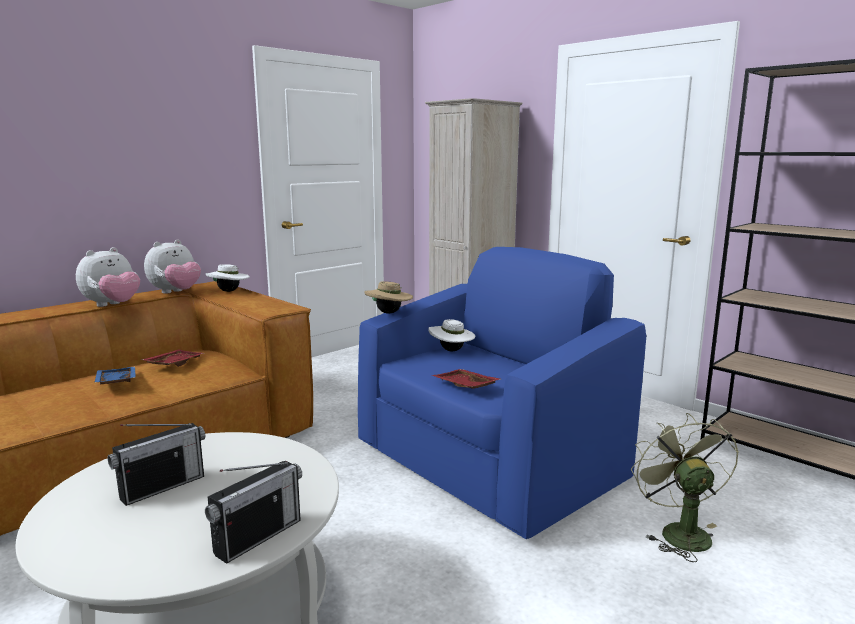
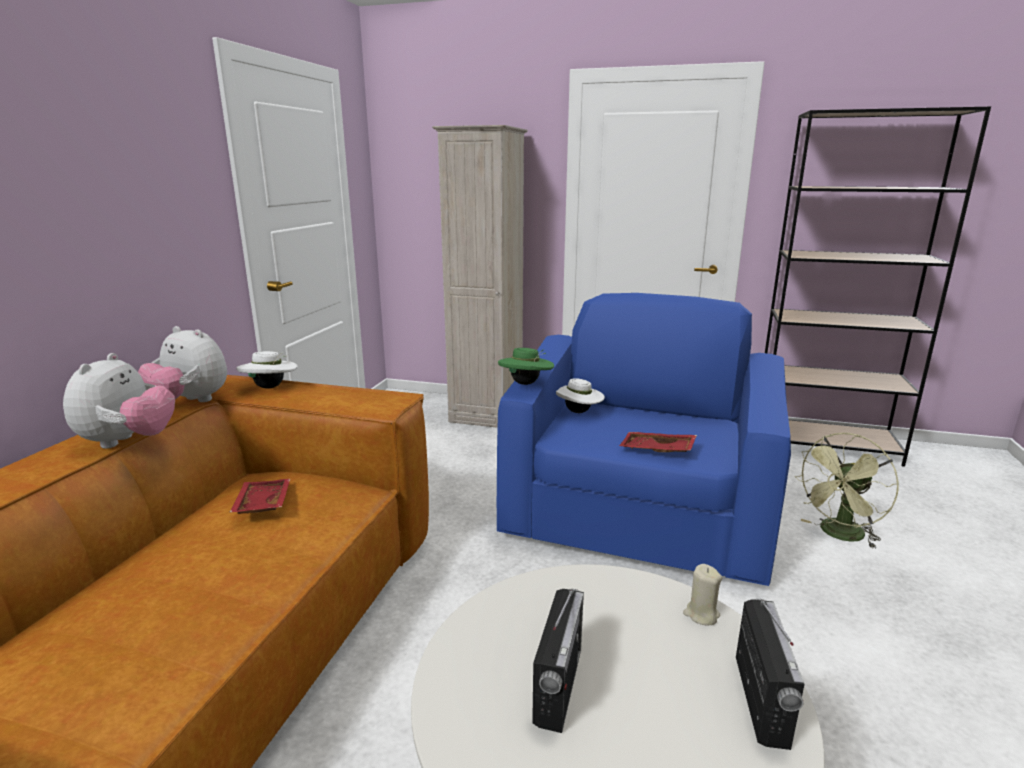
camera: 30 degrees left, 5 degrees up
blue tray [94,367,136,384] -> none
plush toy [144,239,201,294] -> plush toy turned 105 degrees clockwise [138,326,227,402]
beige hat [365,281,413,314] -> green hat [498,348,554,385]
green fan [631,413,739,562] -> green fan turned 90 degrees counterclockwise [795,433,899,549]
none -> beige candle [683,564,722,626]

